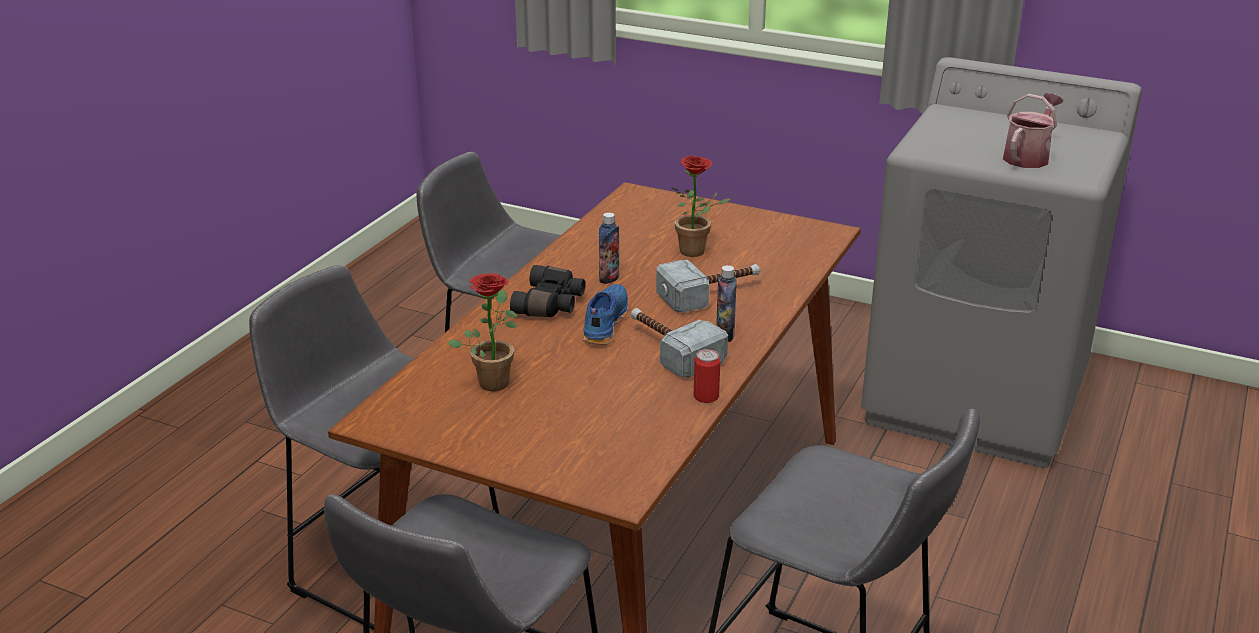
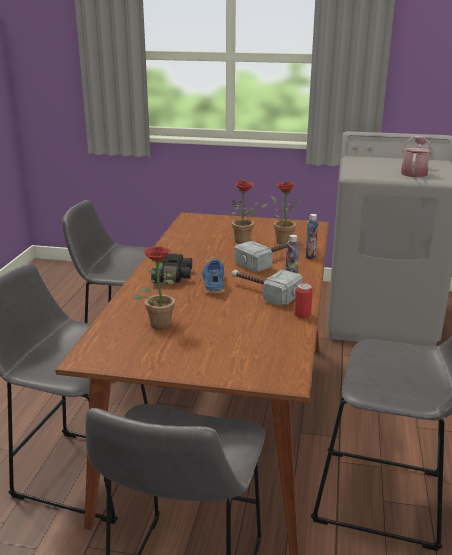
camera: 15 degrees left, 5 degrees down
bottle [599,212,619,284] -> bottle moved to [305,214,318,259]
none -> potted plant [271,182,301,244]

